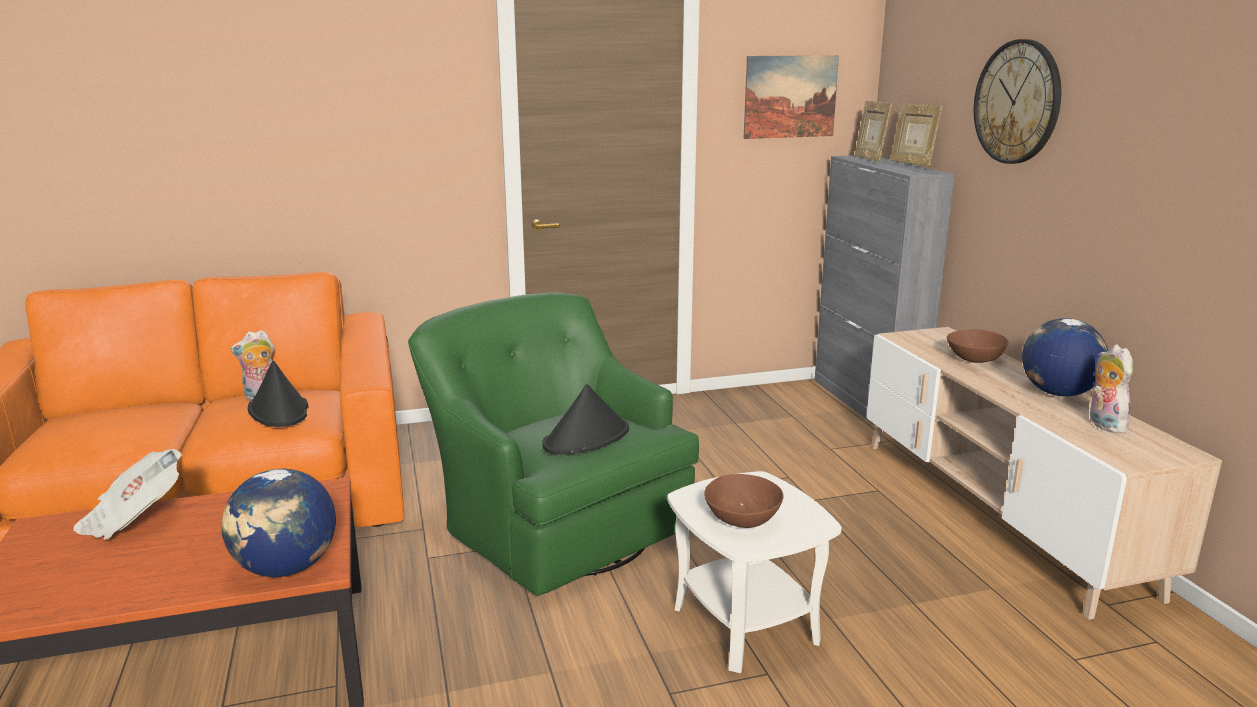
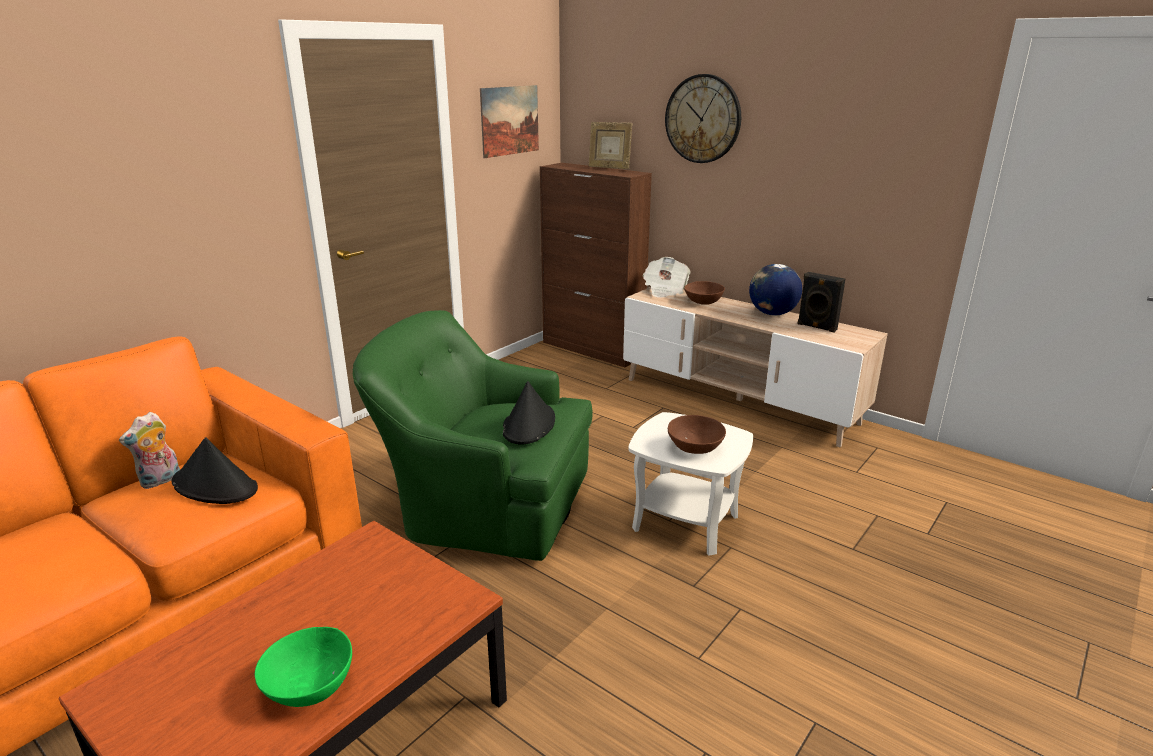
camera: 35 degrees left, 5 degrees up
newspaper [73,449,182,540] -> newspaper moved to [643,257,691,298]
globe [222,469,336,577] -> none
grey cabinet [815,155,955,432] -> brown cabinet [540,163,652,367]
picture frame [855,101,892,162] -> none
plush toy [1090,345,1133,434] -> black speaker [798,272,845,333]
none -> green bowl [255,627,352,707]

